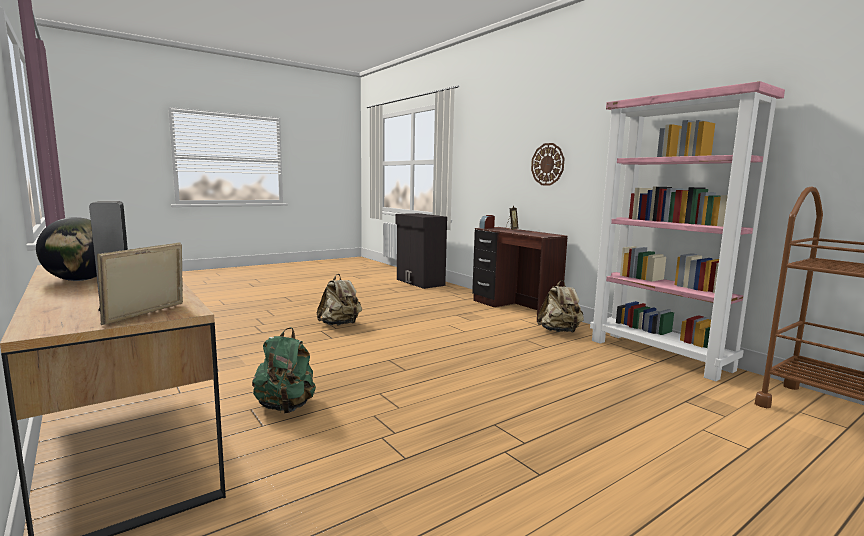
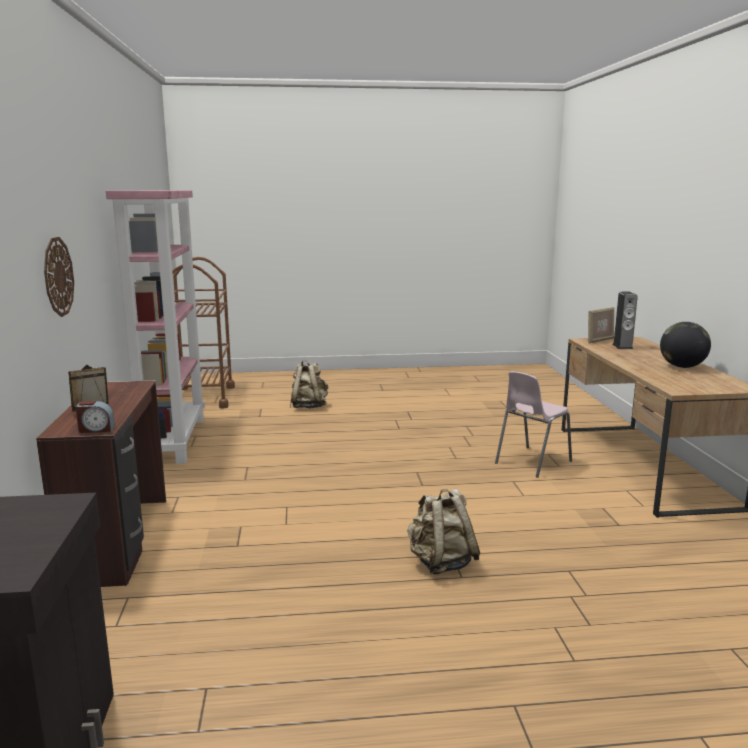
camera: 150 degrees left, 5 degrees up
green backpack [252,327,316,413] -> pink chair [495,371,572,478]
beige backpack [537,280,584,333] -> beige backpack moved to [291,360,328,408]

